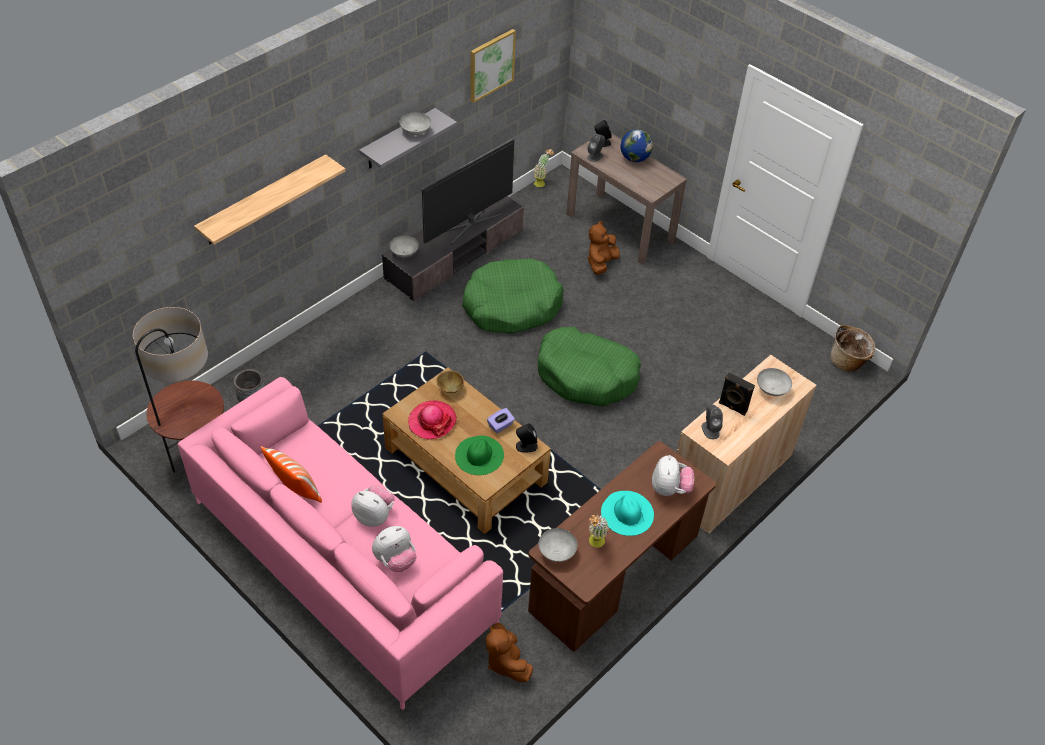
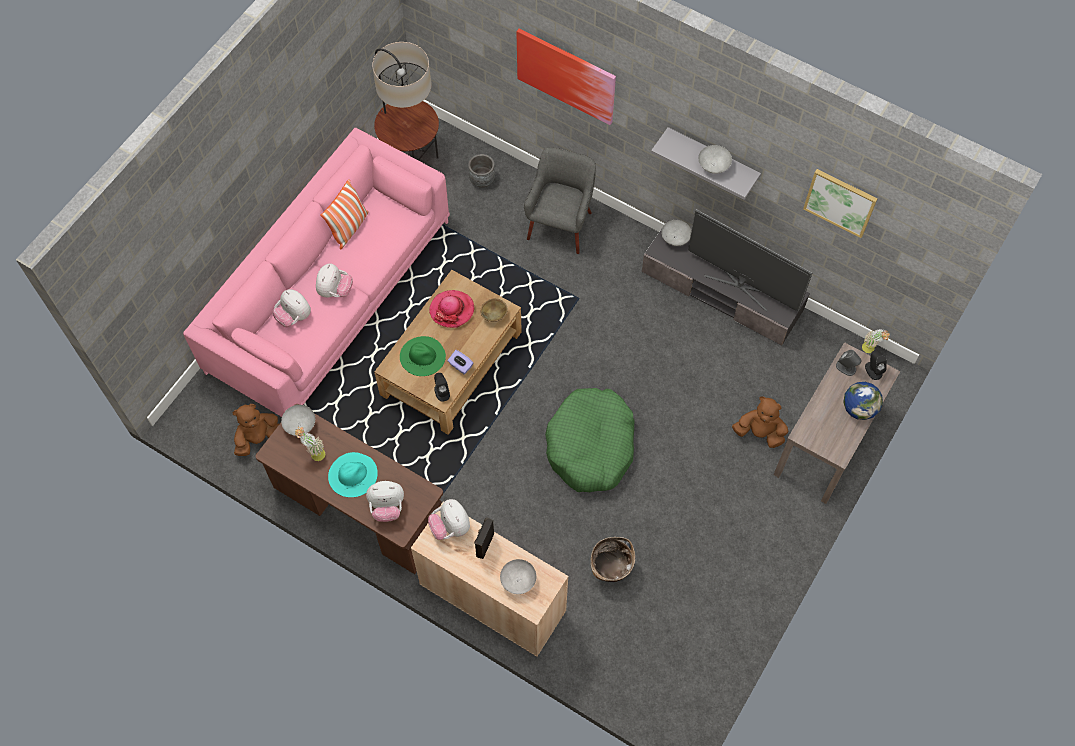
camera: 80 degrees right, 15 degrees up
shelf [194,154,345,245] -> picture [516,29,616,125]
green dog bed [462,259,564,334] -> none
grey speaker [702,405,723,439] -> plush toy [428,499,470,540]
basket [830,325,875,372] -> basket moved to [591,537,635,582]
none -> grey armchair [524,147,596,254]

